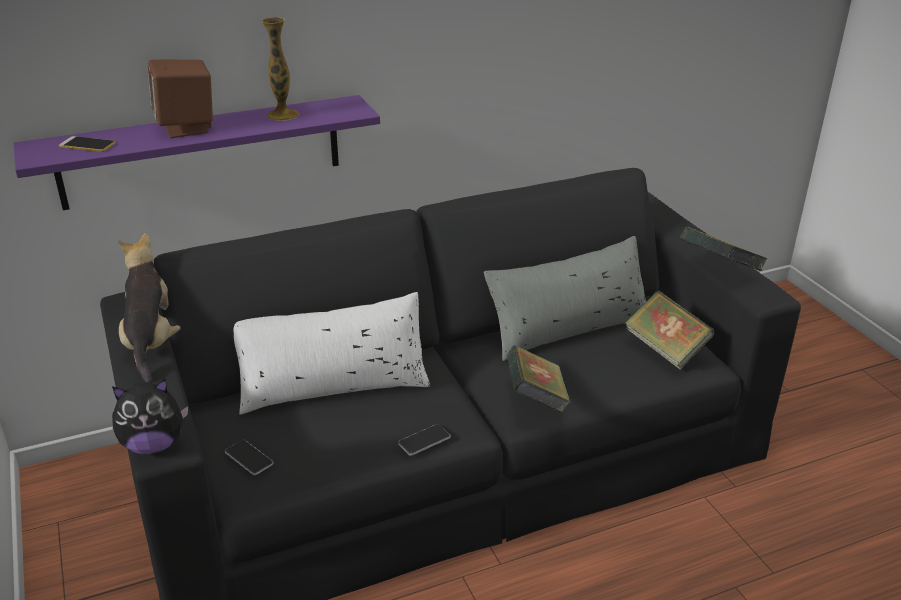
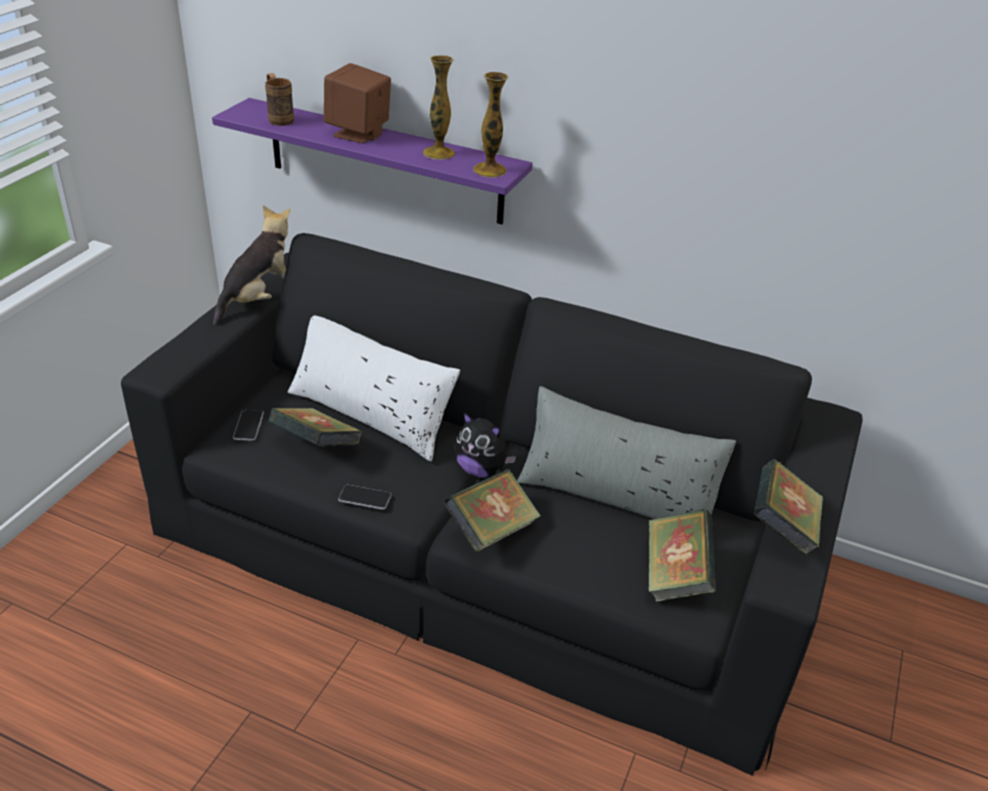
camera: 45 degrees right, 5 degrees up
phone [59,136,116,152] -> brown mug [265,73,294,126]
plush toy [112,379,188,454] -> plush toy moved to [454,412,516,478]
none -> book [269,408,363,447]
none -> vase [473,72,508,178]

